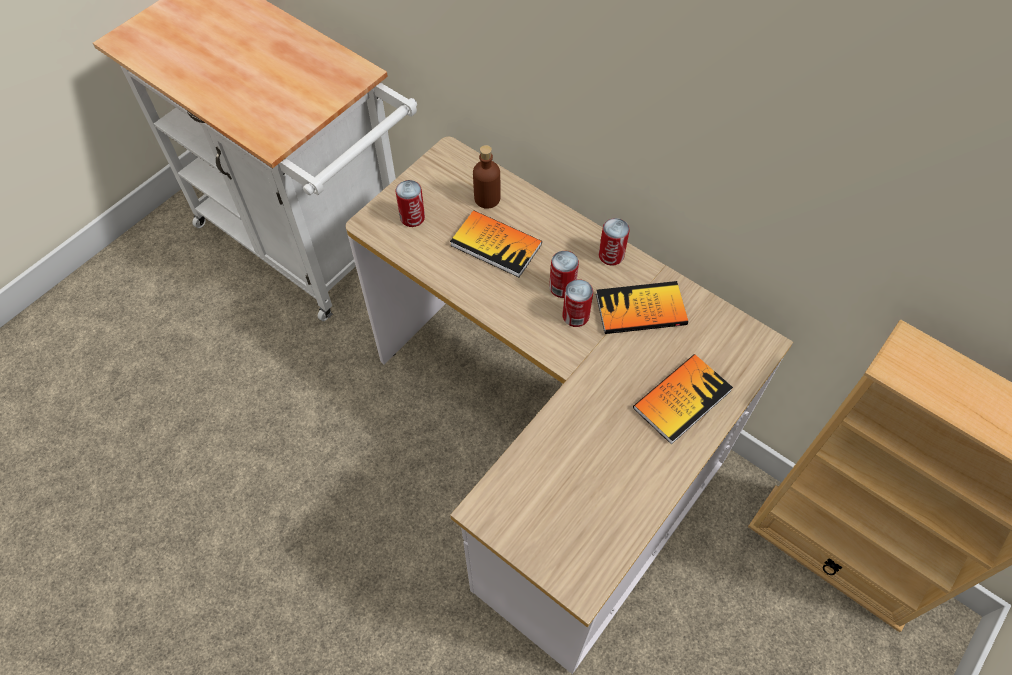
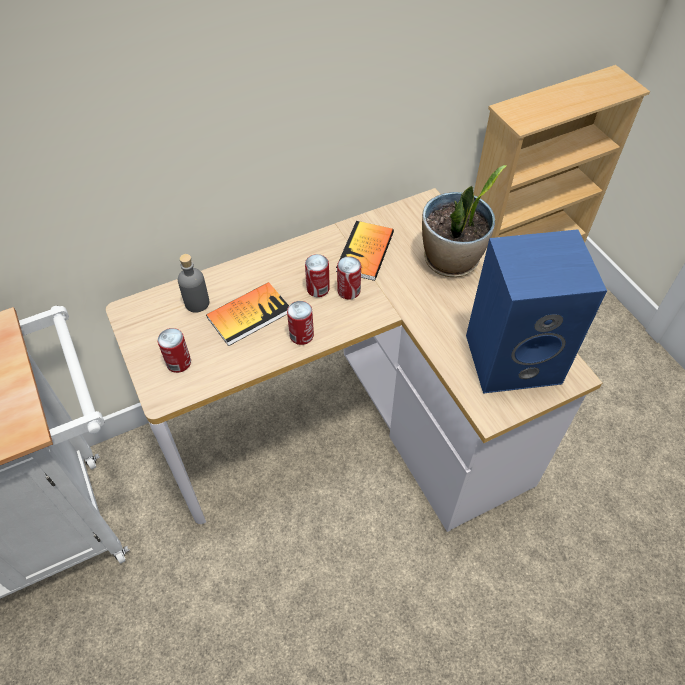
camera: 65 degrees left, 5 degrees down
brown bottle [473,145,501,209] -> grey bottle [178,254,209,313]
can [599,218,630,266] -> can moved to [287,301,314,345]
book [633,354,733,444] -> potted plant [422,165,507,277]
none -> blue speaker [466,229,607,394]

